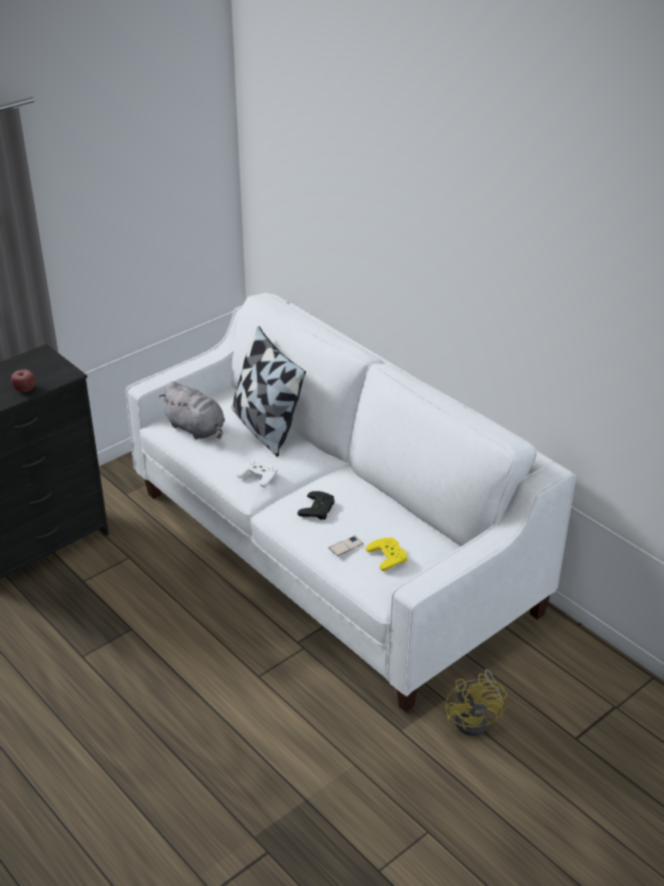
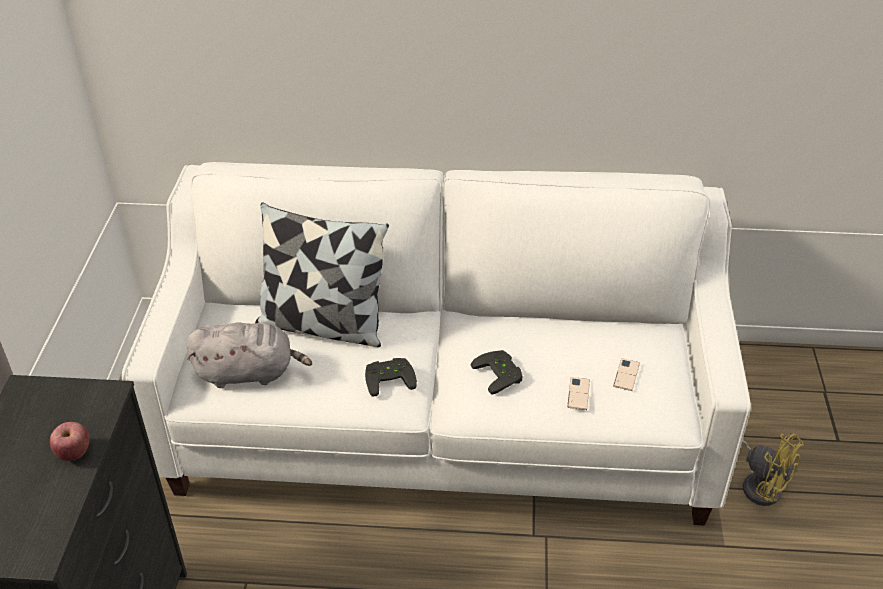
camera: 45 degrees left, 5 degrees up
white game controller [237,459,277,487] -> black game controller [365,358,417,397]
yellow game controller [366,537,407,571] -> phone [613,358,640,391]

